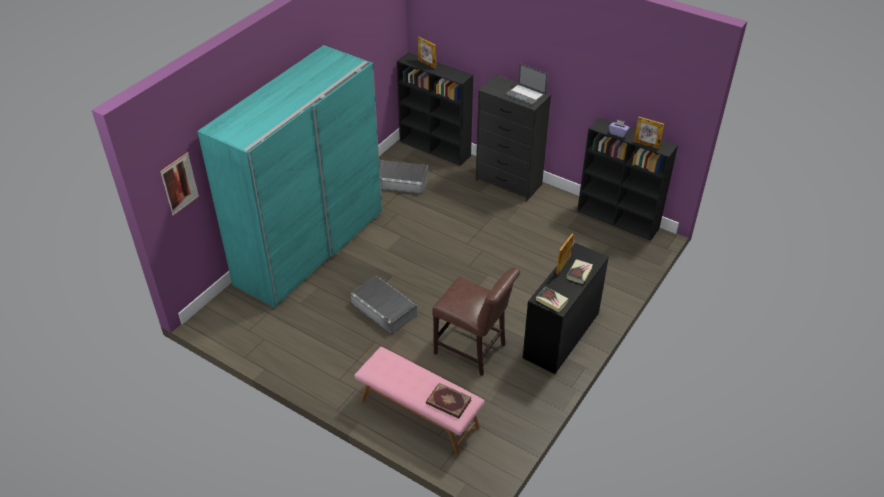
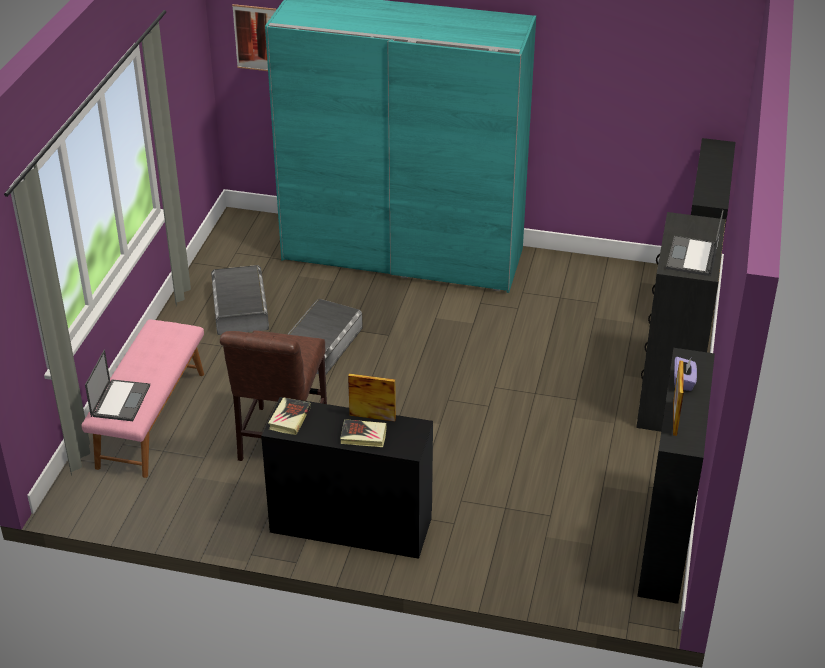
camera: 70 degrees right, 5 degrees down
grey storage box [379,160,429,194] -> grey storage box moved to [211,265,269,335]
picture frame [418,37,436,69] -> none
book [426,383,472,419] -> laptop [85,350,150,421]

